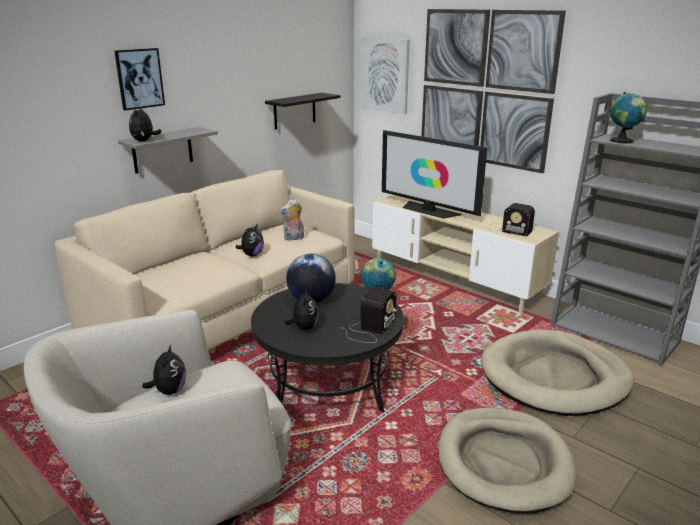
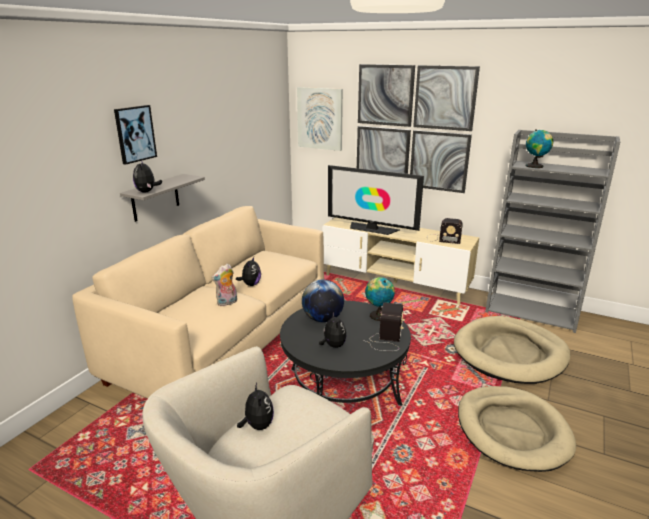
camera: 15 degrees left, 0 degrees up
black shelf [265,93,340,130] -> none
plush toy [279,199,304,241] -> plush toy moved to [211,264,237,306]

